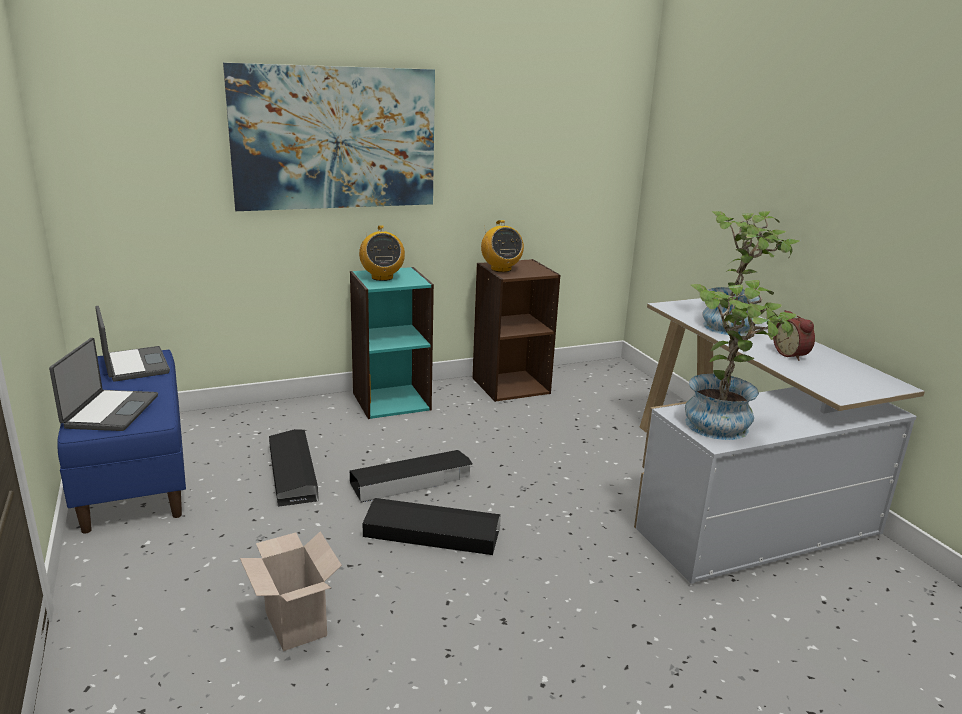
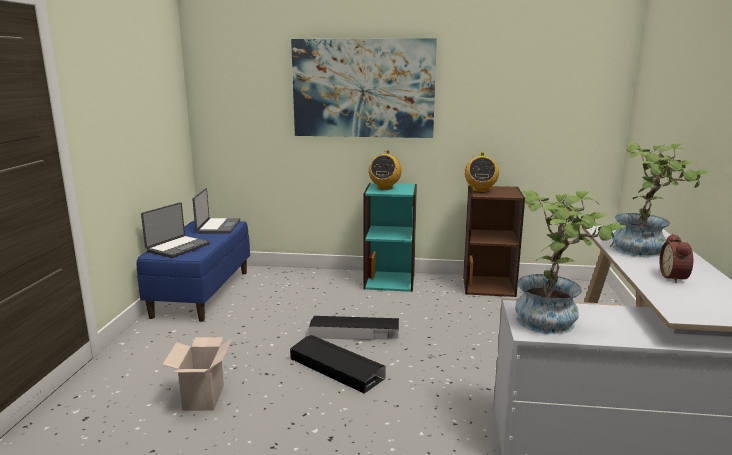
camera: 30 degrees right, 5 degrees down
black storage box [269,429,319,507] -> none

